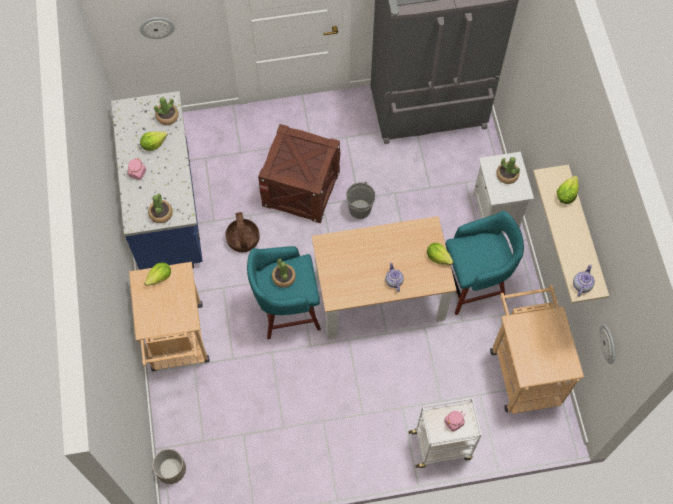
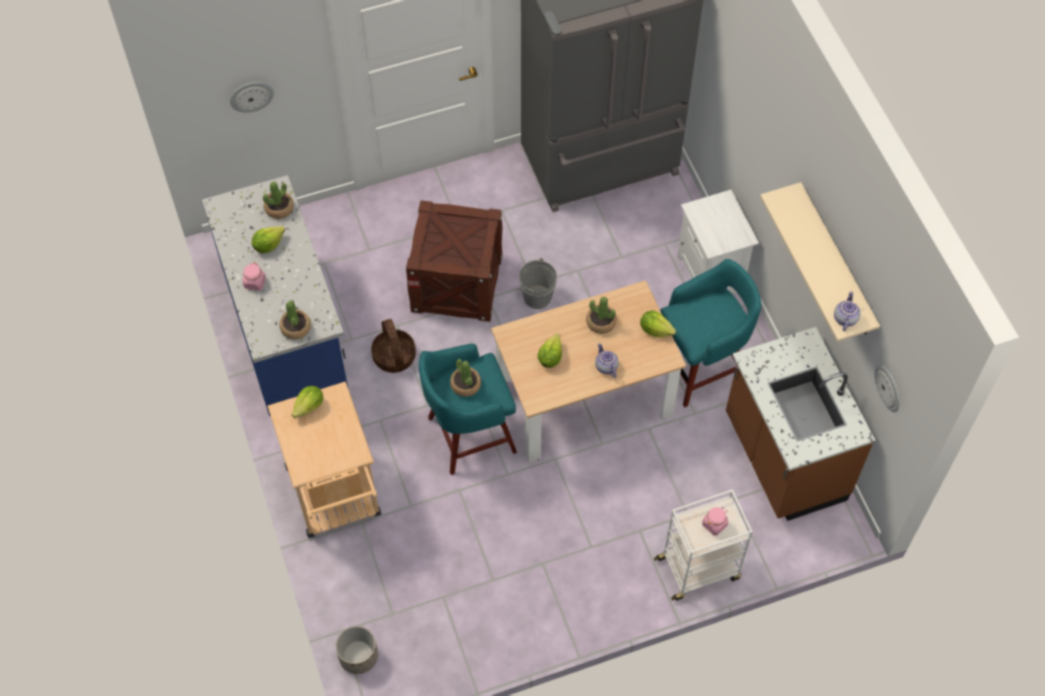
camera: 10 degrees left, 5 degrees down
beige cart [490,285,584,414] -> brown counter [726,327,875,521]
potted plant [496,157,520,184] -> potted plant moved to [586,297,617,334]
lettuce [557,176,578,204] -> lettuce moved to [537,334,562,368]

